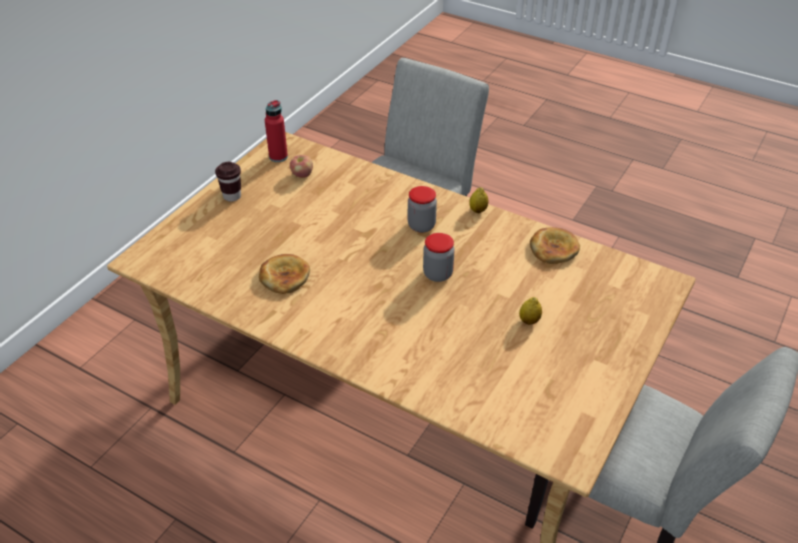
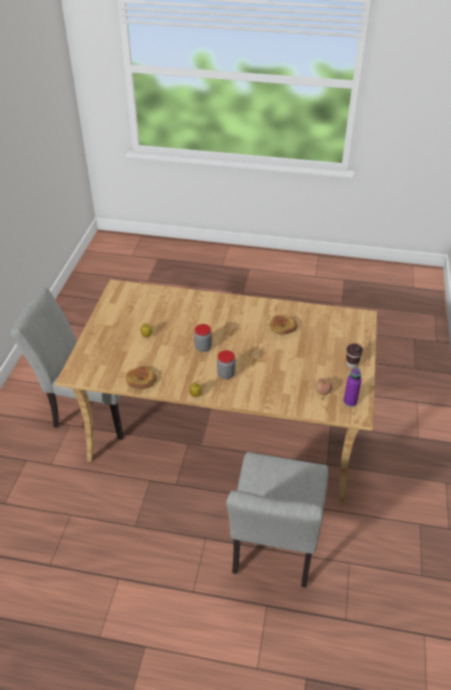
camera: 160 degrees right, 0 degrees up
red bottle [265,100,288,162] -> purple bottle [343,368,362,407]

